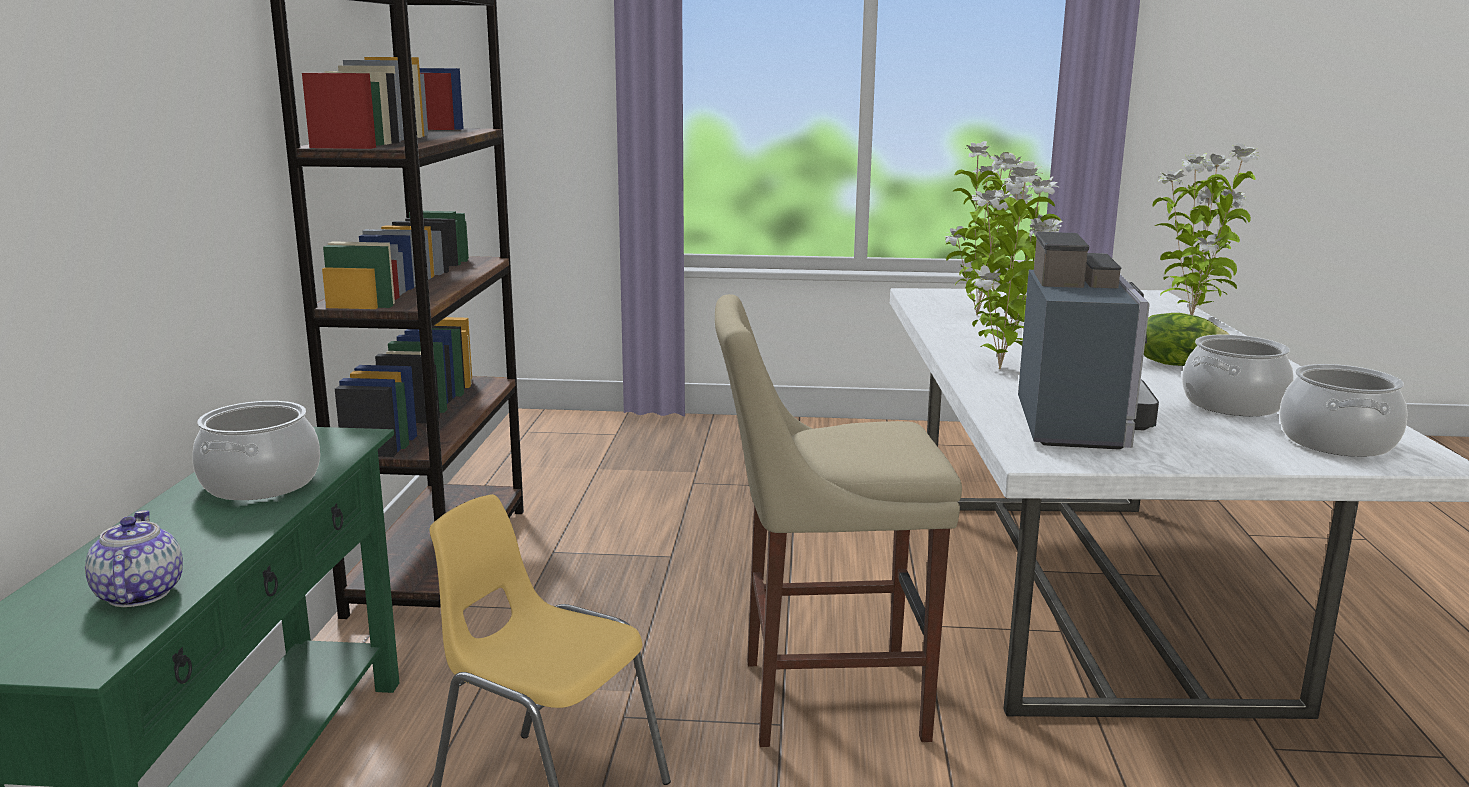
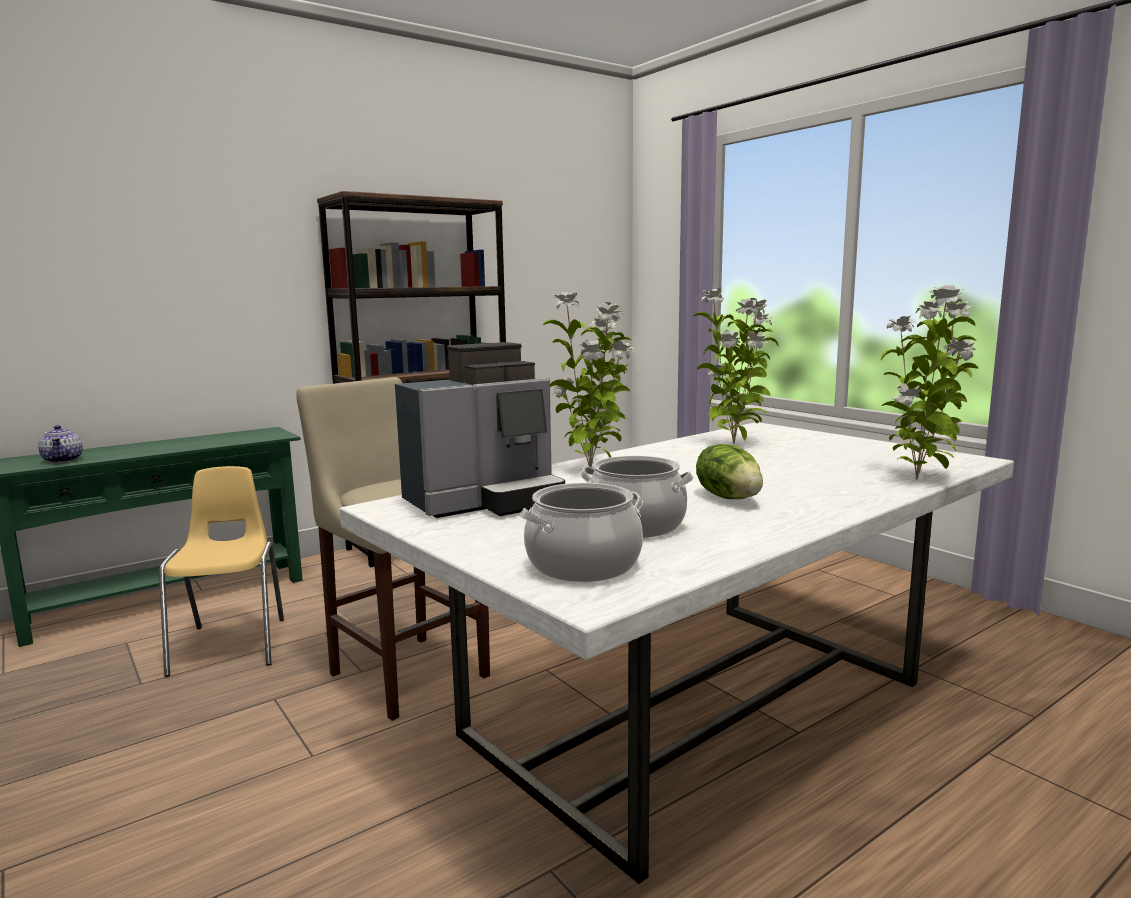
camera: 50 degrees right, 5 degrees down
teapot [85,510,183,607] -> teapot turned 120 degrees clockwise [38,425,83,463]
cooking pot [192,401,320,500] -> none

